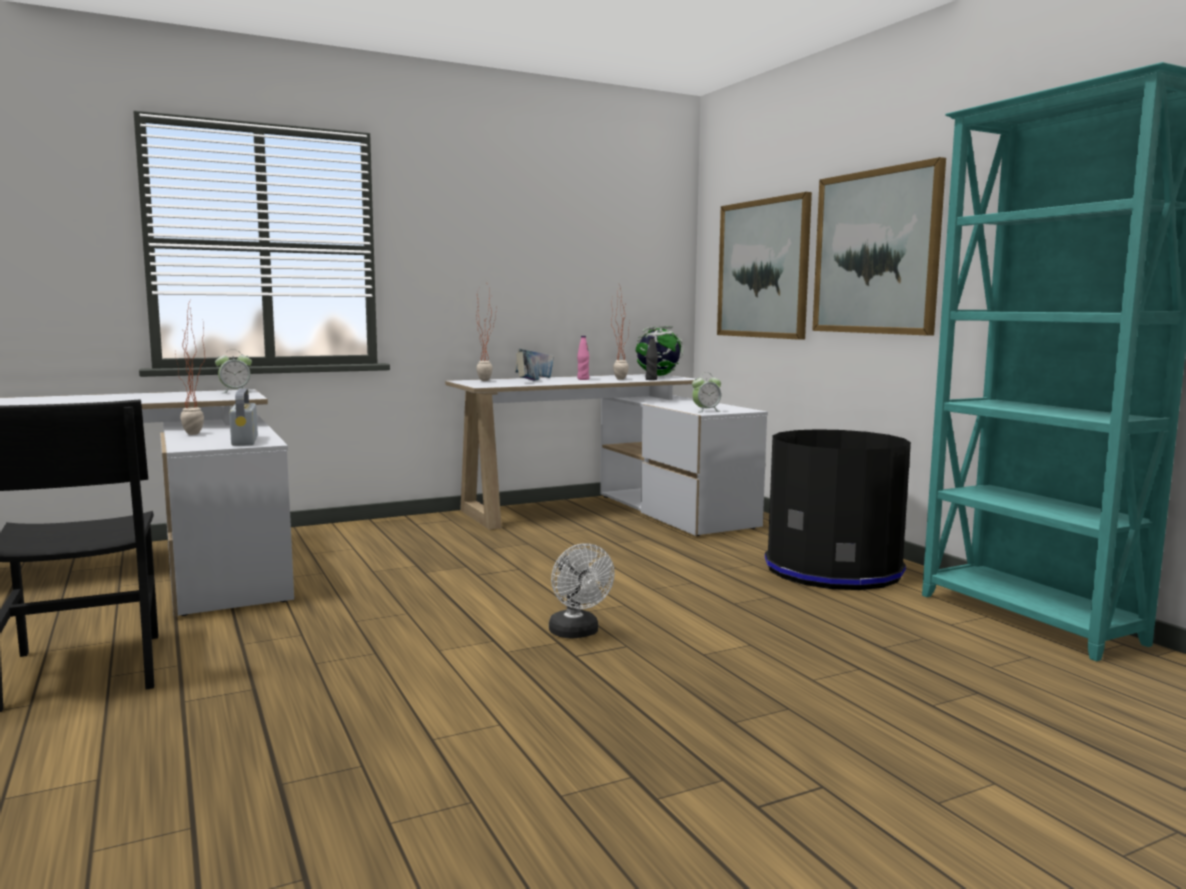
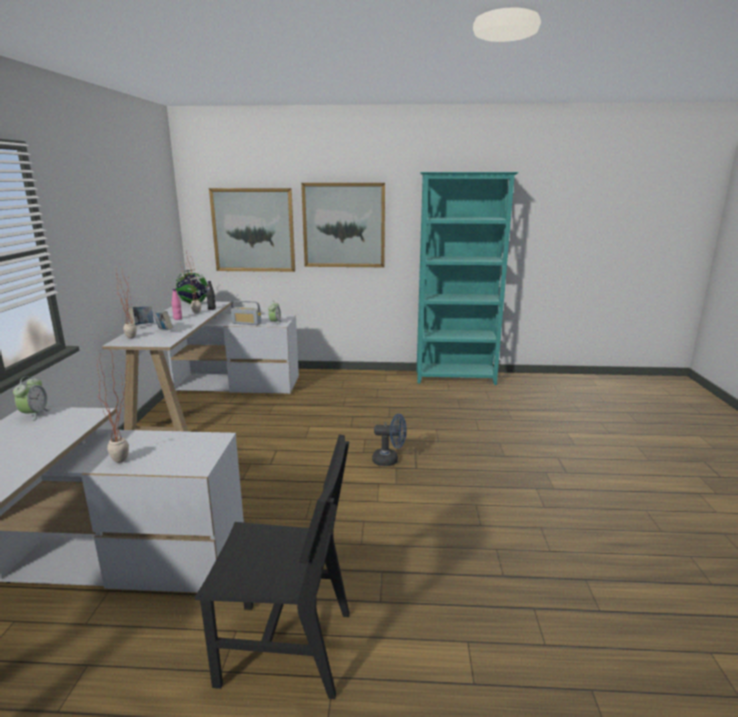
camera: 60 degrees left, 10 degrees up
radio [229,388,258,446] -> radio moved to [231,301,261,325]
white fan [549,543,615,638] -> blue fan [372,414,407,466]
black trash can [765,429,911,590] -> none

